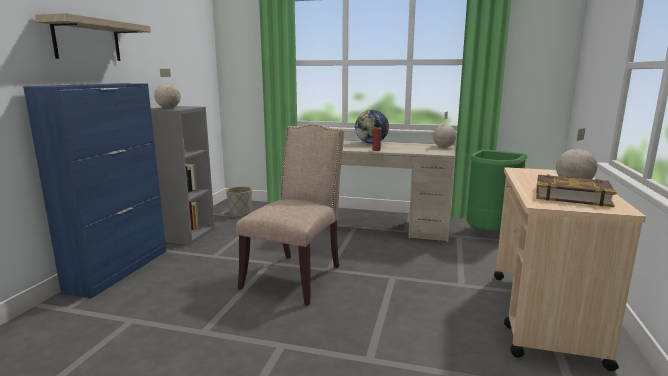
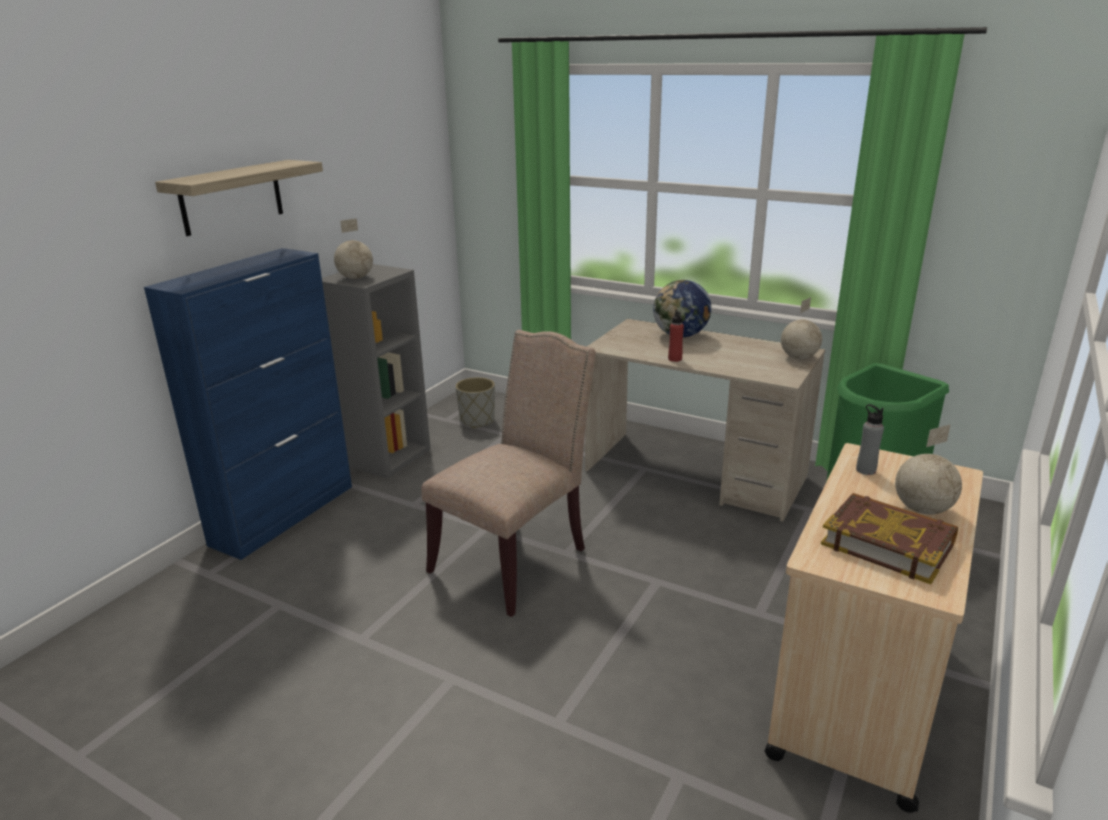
camera: 15 degrees right, 10 degrees up
none -> grey bottle [856,404,884,475]

